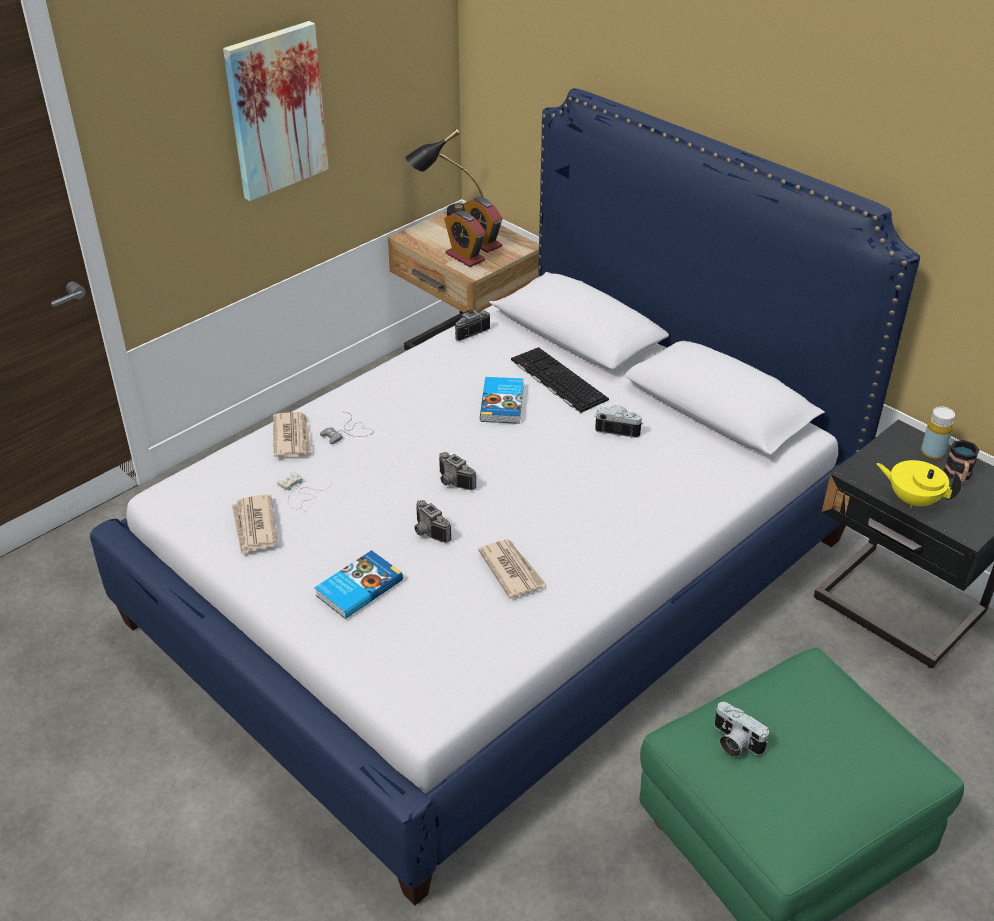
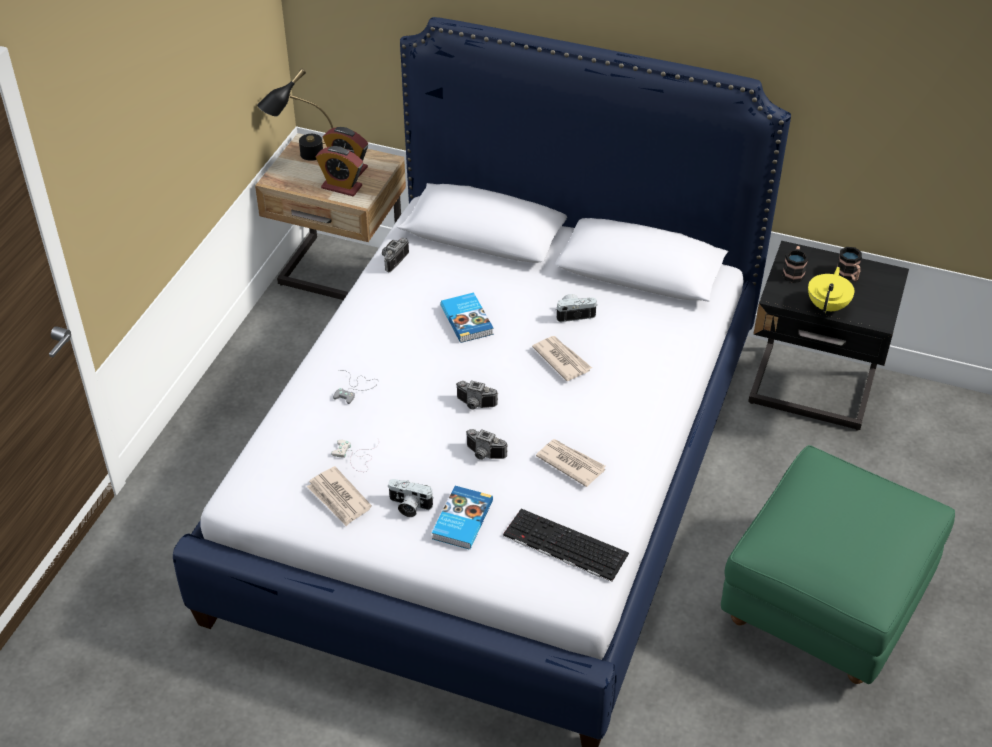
camera: 25 degrees left, 5 degrees up
picture [223,21,329,201] -> none
newspaper [273,412,312,457] -> newspaper moved to [532,336,592,381]
keyboard [511,347,609,413] -> keyboard moved to [503,509,629,582]
camera [714,702,769,757] -> camera moved to [388,479,434,517]
yellow teapot [877,460,961,508] -> yellow teapot turned 105 degrees clockwise [808,267,855,313]
yellow bottle [921,407,955,460] -> none
none -> mug [782,246,808,283]

